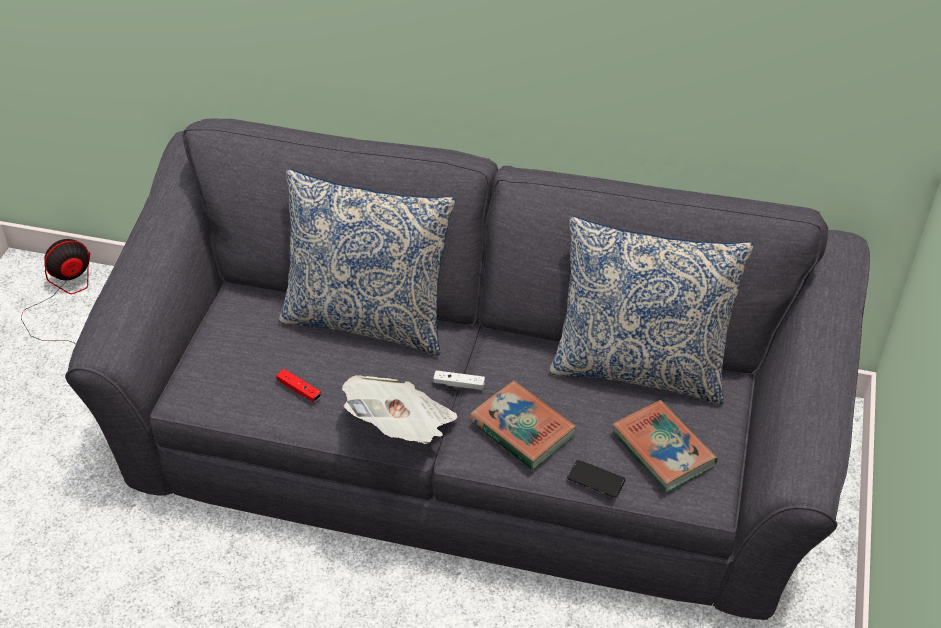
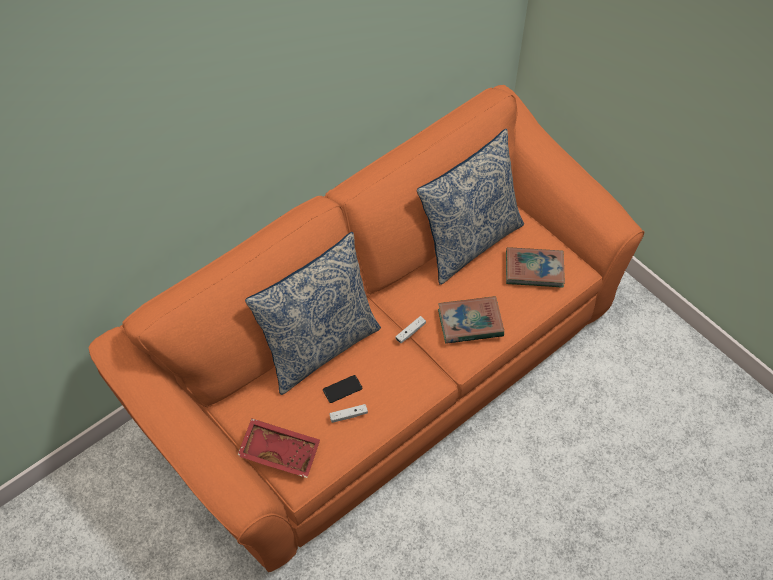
camera: 55 degrees left, 10 degrees up
fan [21,239,90,344] -> none
grey sofa [65,119,870,620] -> orange sofa [88,85,644,572]
red game controller [276,369,321,402] -> white game controller [329,404,368,423]
newspaper [342,375,457,444] -> none
phone [567,460,625,497] -> phone moved to [323,375,362,403]
none -> red tray [238,419,320,478]

